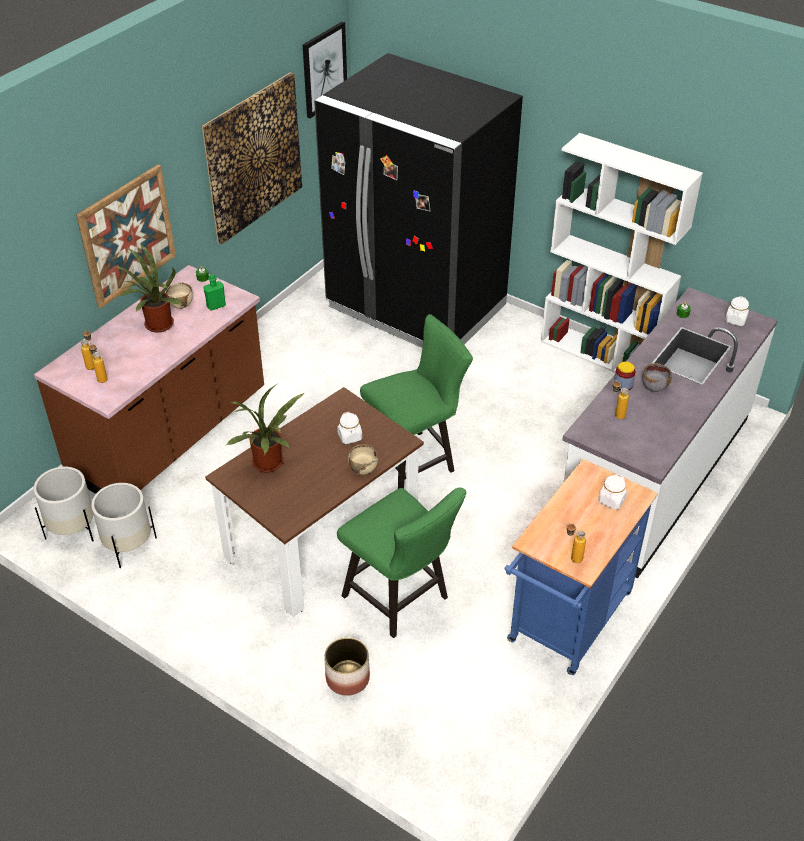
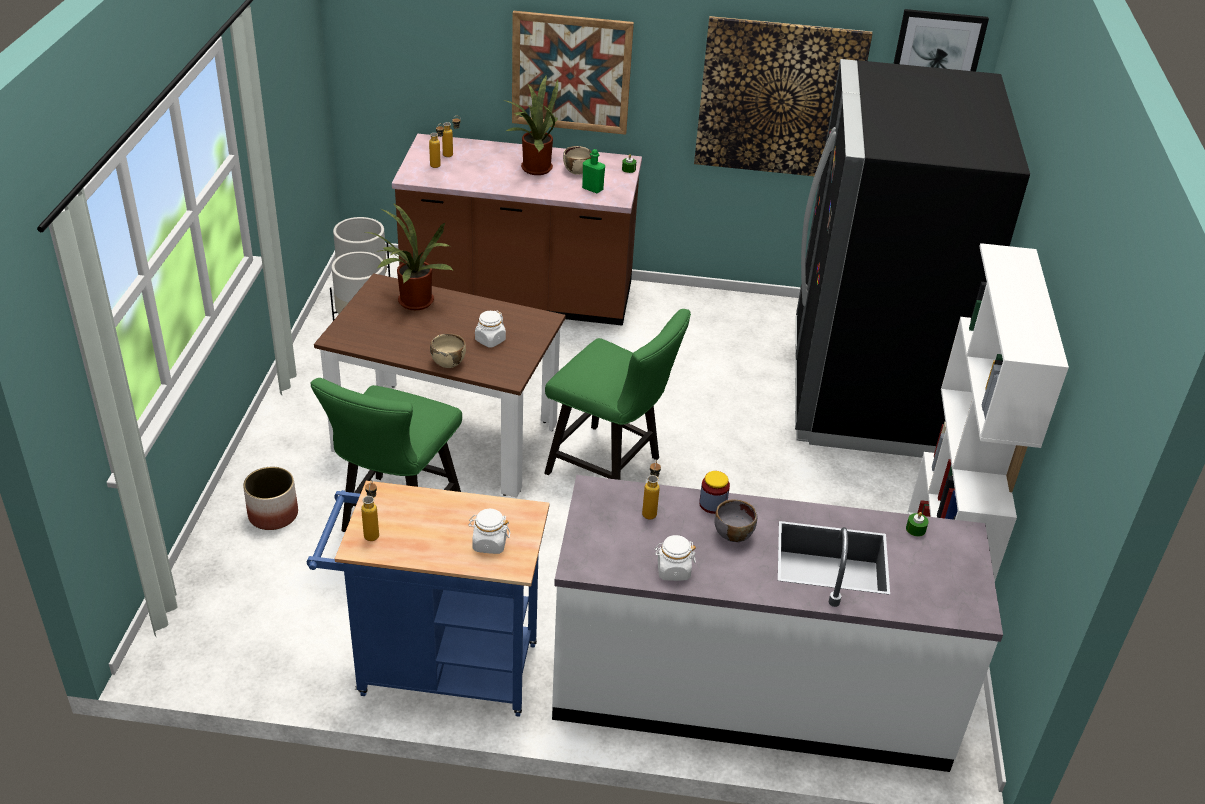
camera: 60 degrees right, 5 degrees down
white jar [725,296,749,326] -> white jar moved to [655,535,696,581]

